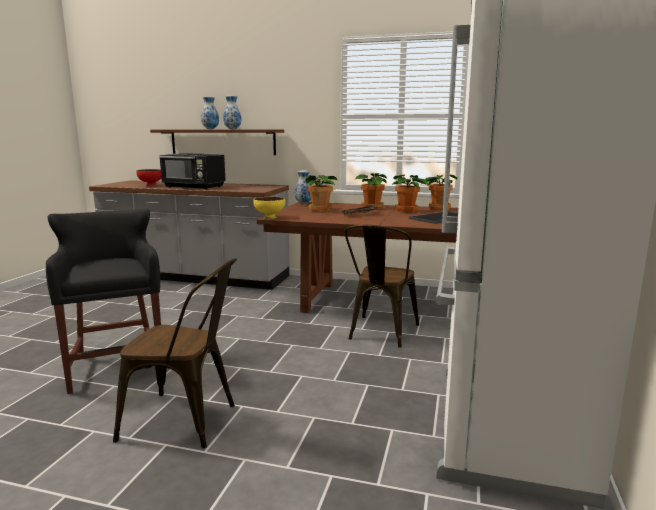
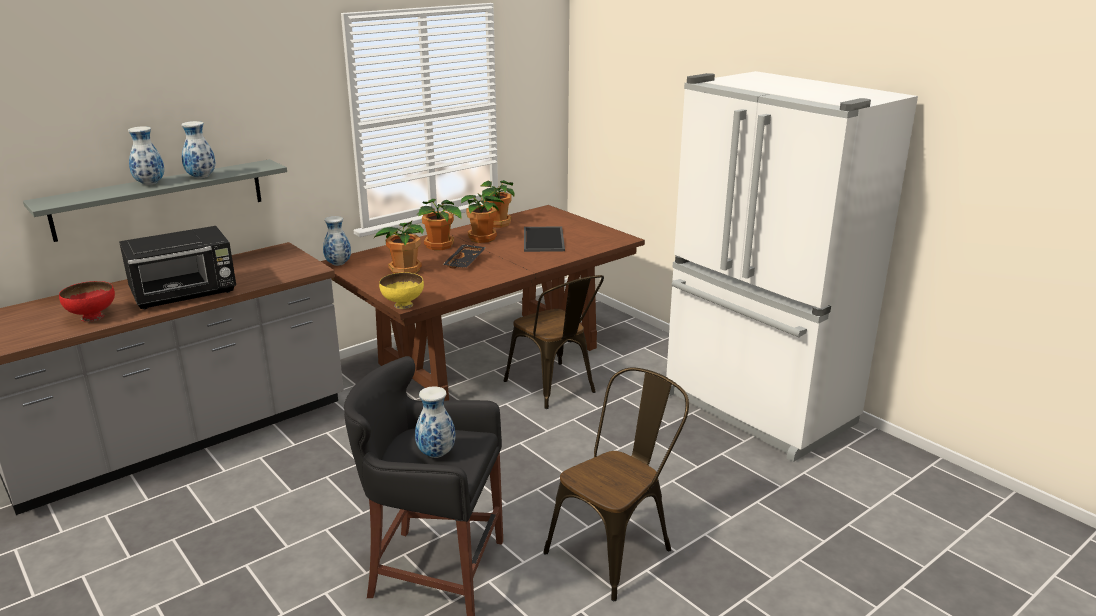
camera: 55 degrees left, 10 degrees up
brown shelf [150,129,284,155] -> grey shelf [23,159,287,242]
none -> vase [415,386,456,458]

